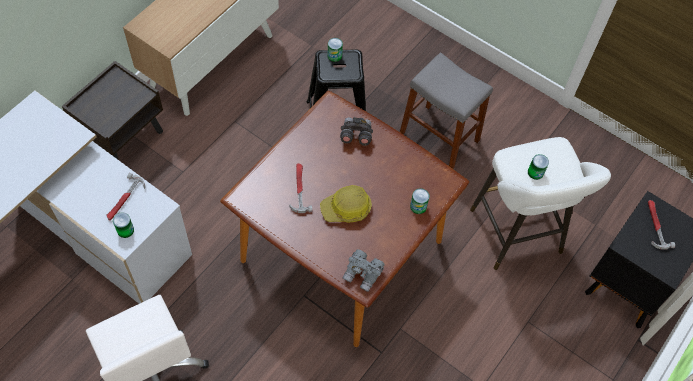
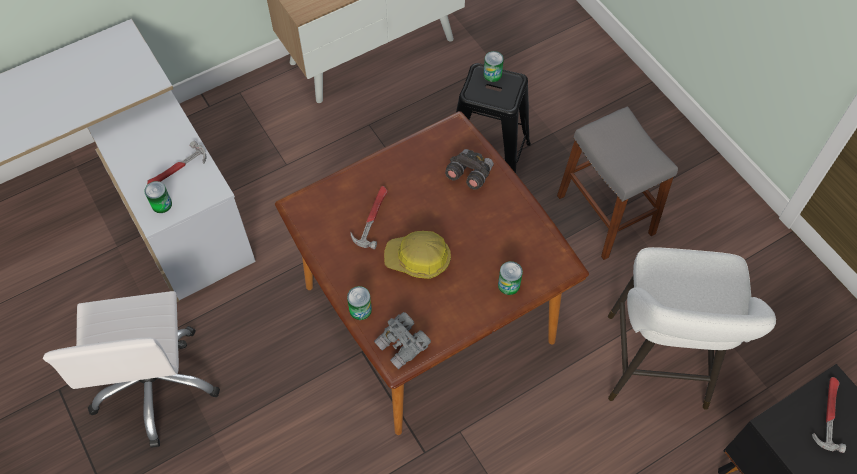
camera: 25 degrees right, 0 degrees up
brown nightstand [62,61,163,159] -> none
can [528,154,549,180] -> can moved to [347,286,372,320]

